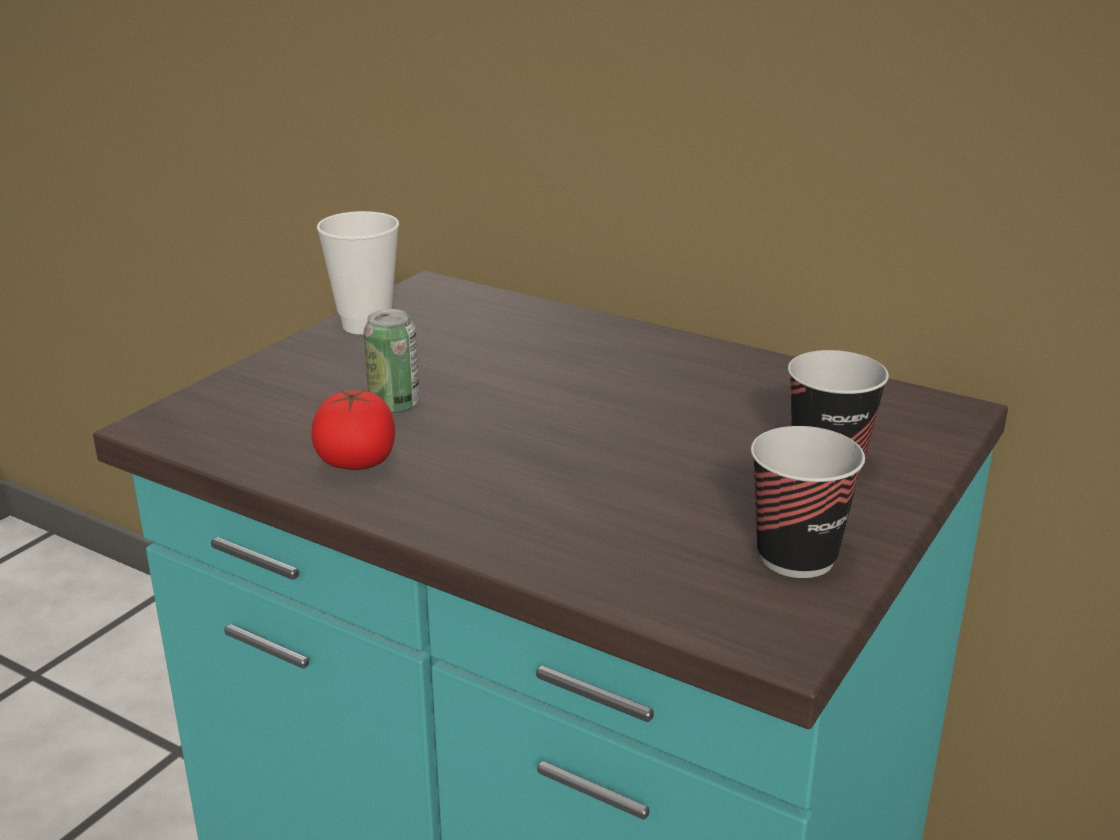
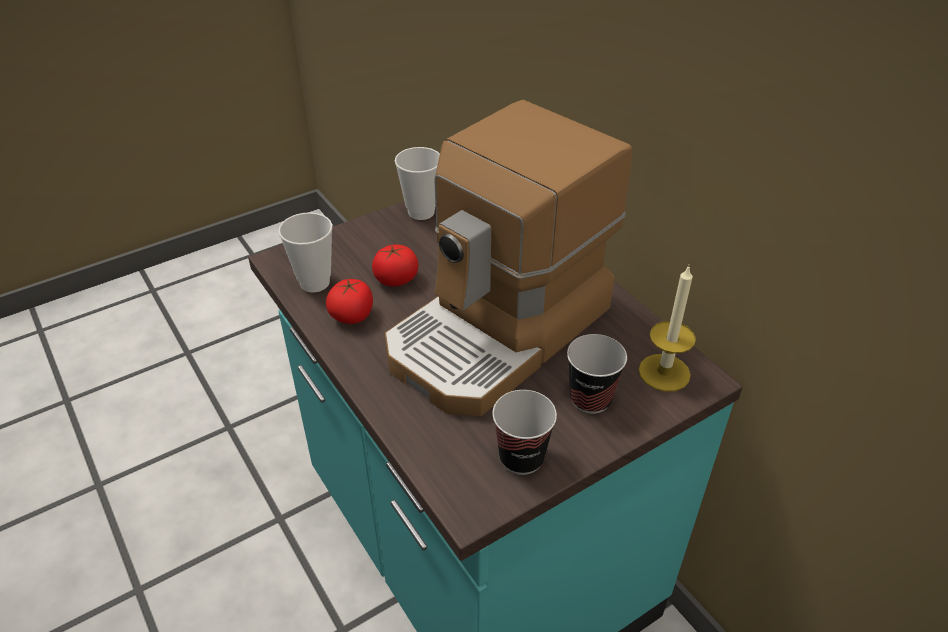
camera: 25 degrees right, 15 degrees up
can [364,309,420,414] -> tomato [372,244,418,287]
none -> cup [278,212,333,293]
none -> coffee machine [385,100,632,416]
none -> candle [639,266,696,392]

